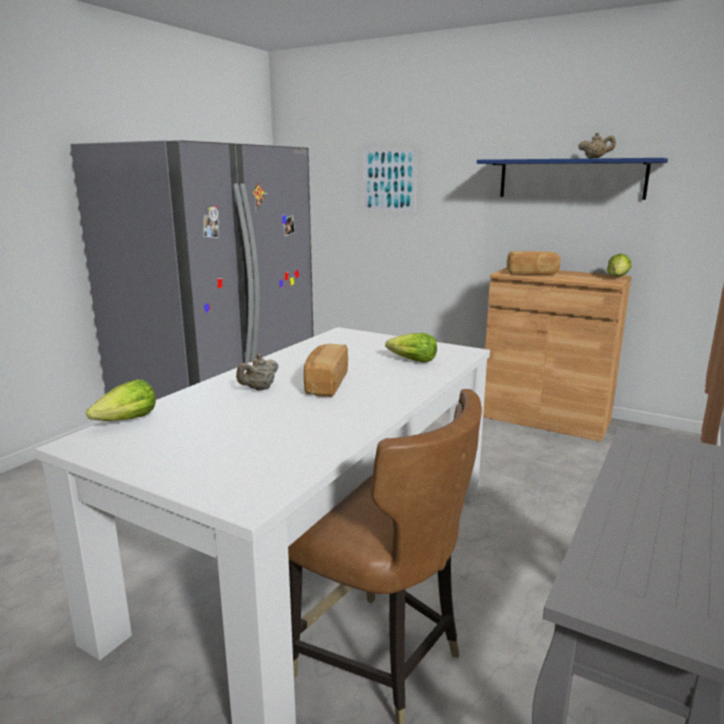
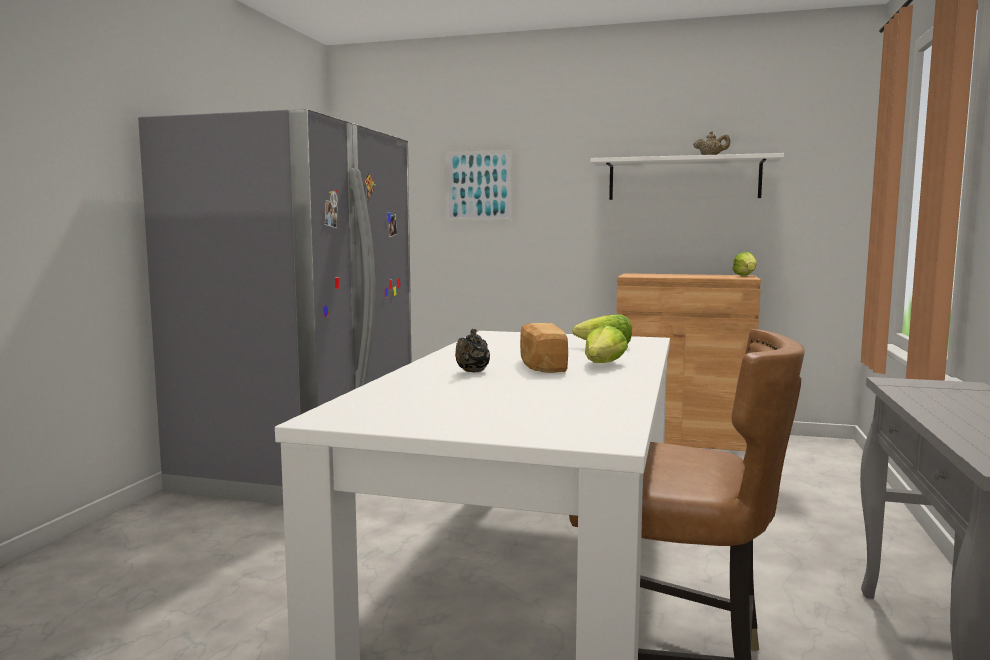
camera: 15 degrees left, 10 degrees down
lettuce [86,379,156,421] -> lettuce moved to [585,325,628,363]
beige teapot [236,354,279,390] -> black teapot [455,329,490,373]
blue shelf [477,158,668,200] -> white shelf [590,153,784,200]
bread [507,251,560,275] -> none

